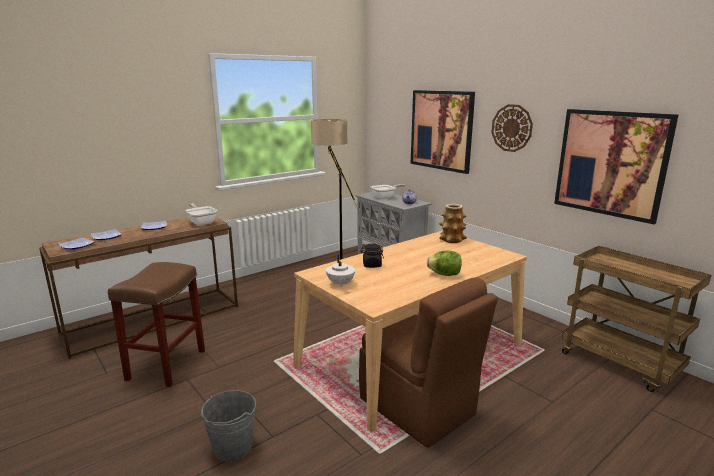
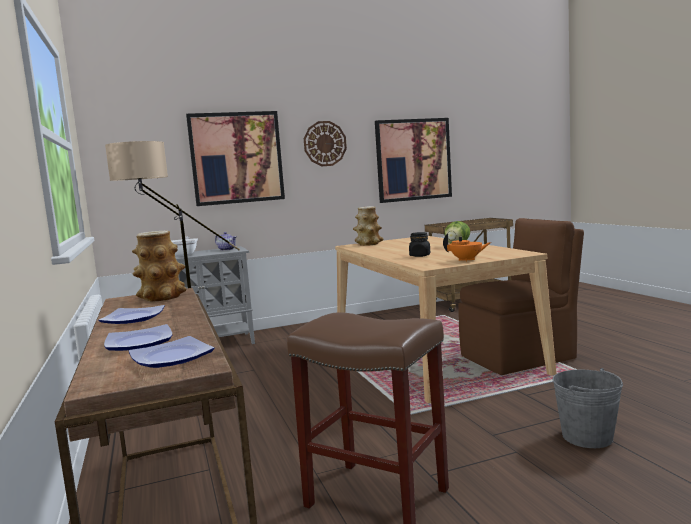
camera: 70 degrees left, 10 degrees down
frying pan [185,204,217,226] -> vase [132,231,187,301]
white teapot [326,255,355,287] -> orange teapot [443,234,491,262]

